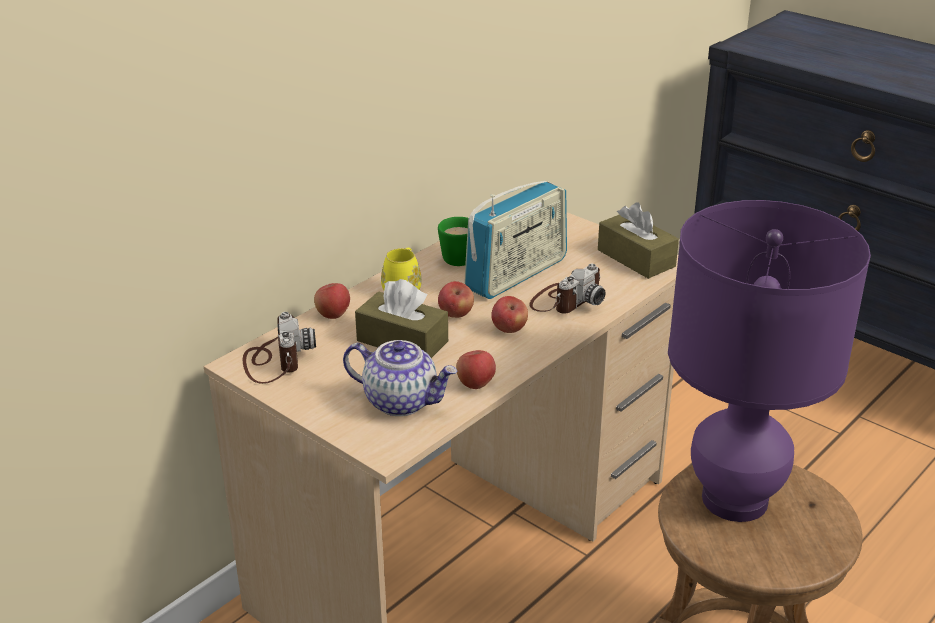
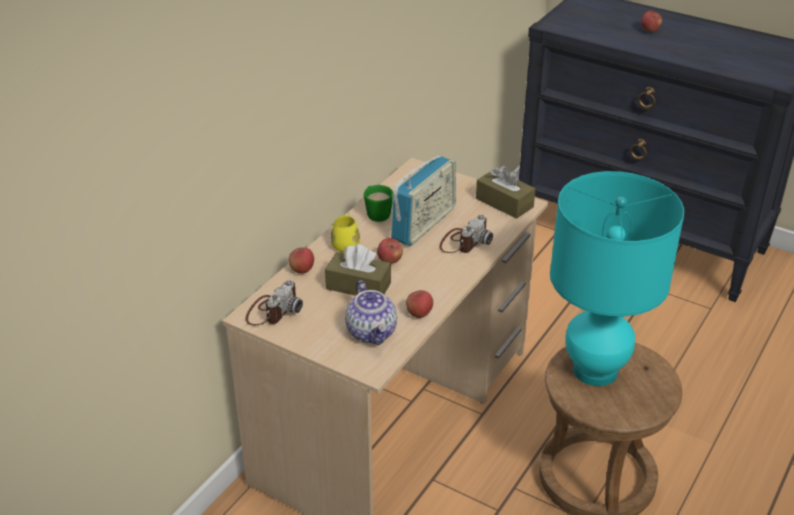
camera: 10 degrees left, 5 degrees up
camera [243,312,316,384] -> camera turned 45 degrees clockwise [246,280,303,325]
teapot [343,340,457,416] -> teapot turned 60 degrees clockwise [345,280,397,345]
apple [491,296,528,333] -> apple moved to [641,11,662,32]
purple table lamp [668,200,871,522] -> turquoise table lamp [550,171,684,386]

